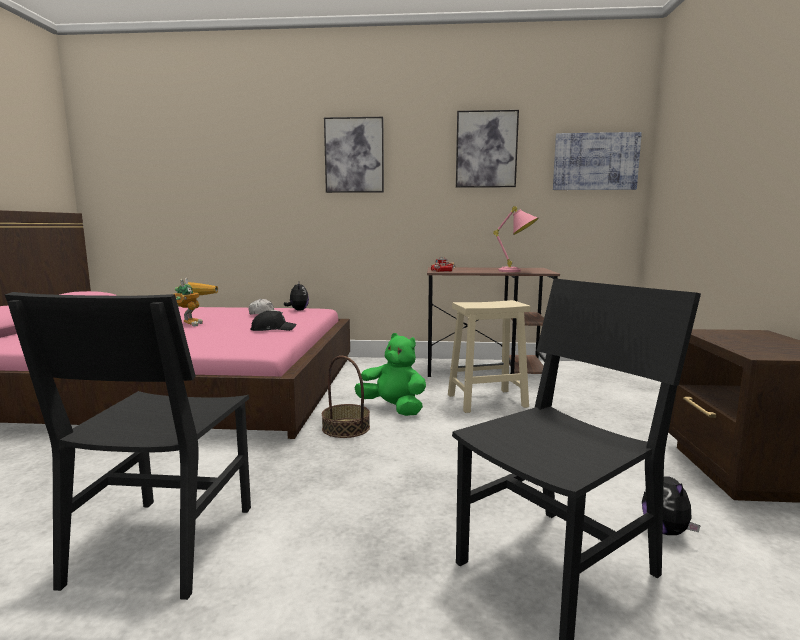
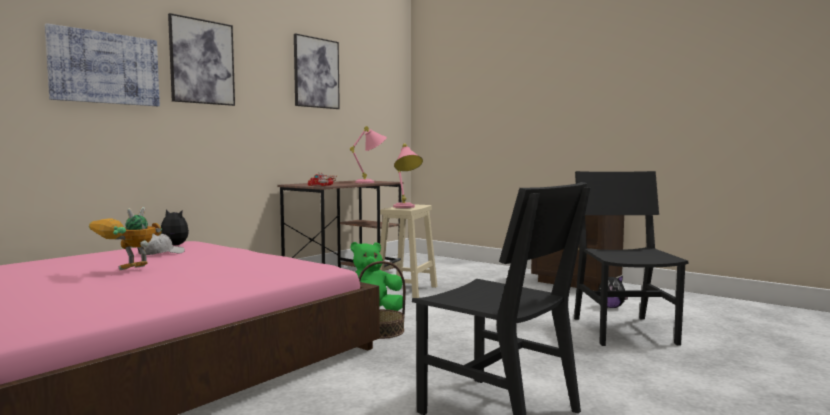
camera: 55 degrees left, 5 degrees down
toy robot [175,278,218,327] -> toy robot turned 90 degrees counterclockwise [89,207,162,271]
black cap [250,310,297,331] -> none
picture [553,132,642,190] -> picture moved to [45,23,160,106]
none -> pink table lamp [393,144,423,208]

